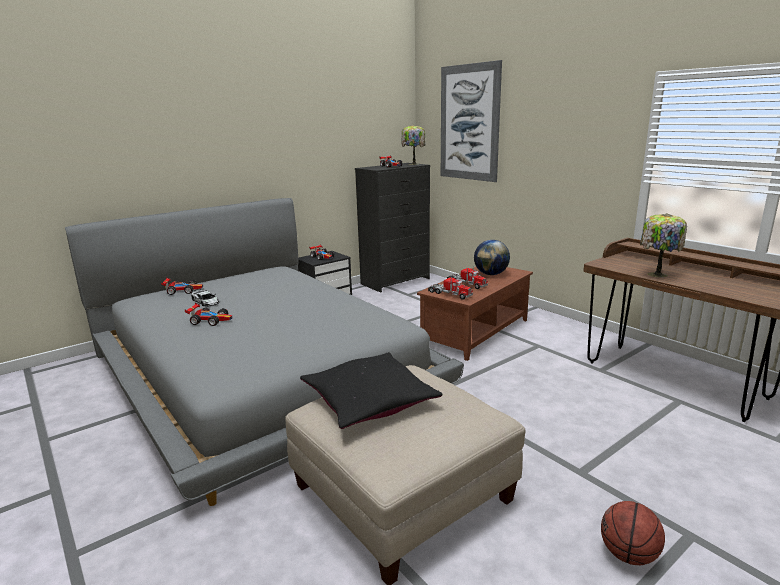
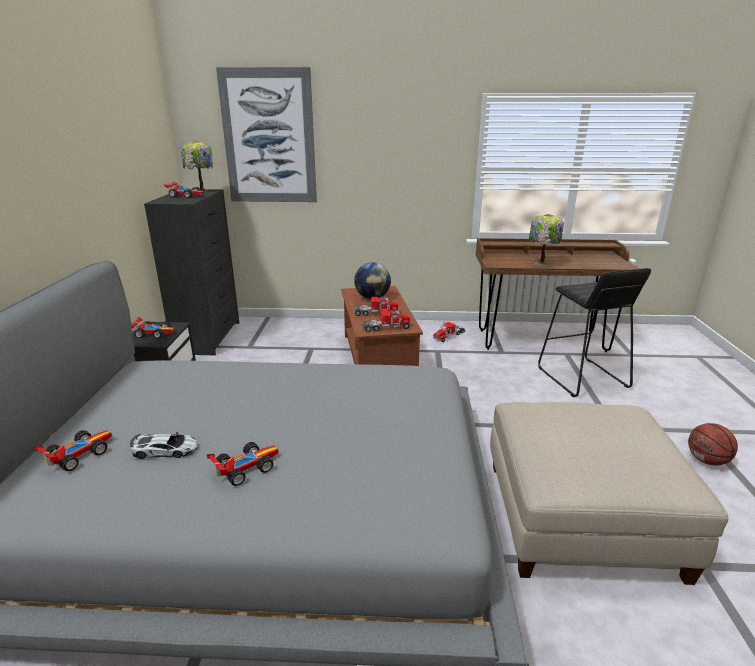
camera: 50 degrees left, 5 degrees up
black pillow [300,352,442,429] -> none
none -> toy truck [433,322,465,342]
none -> black stool [538,268,651,397]

